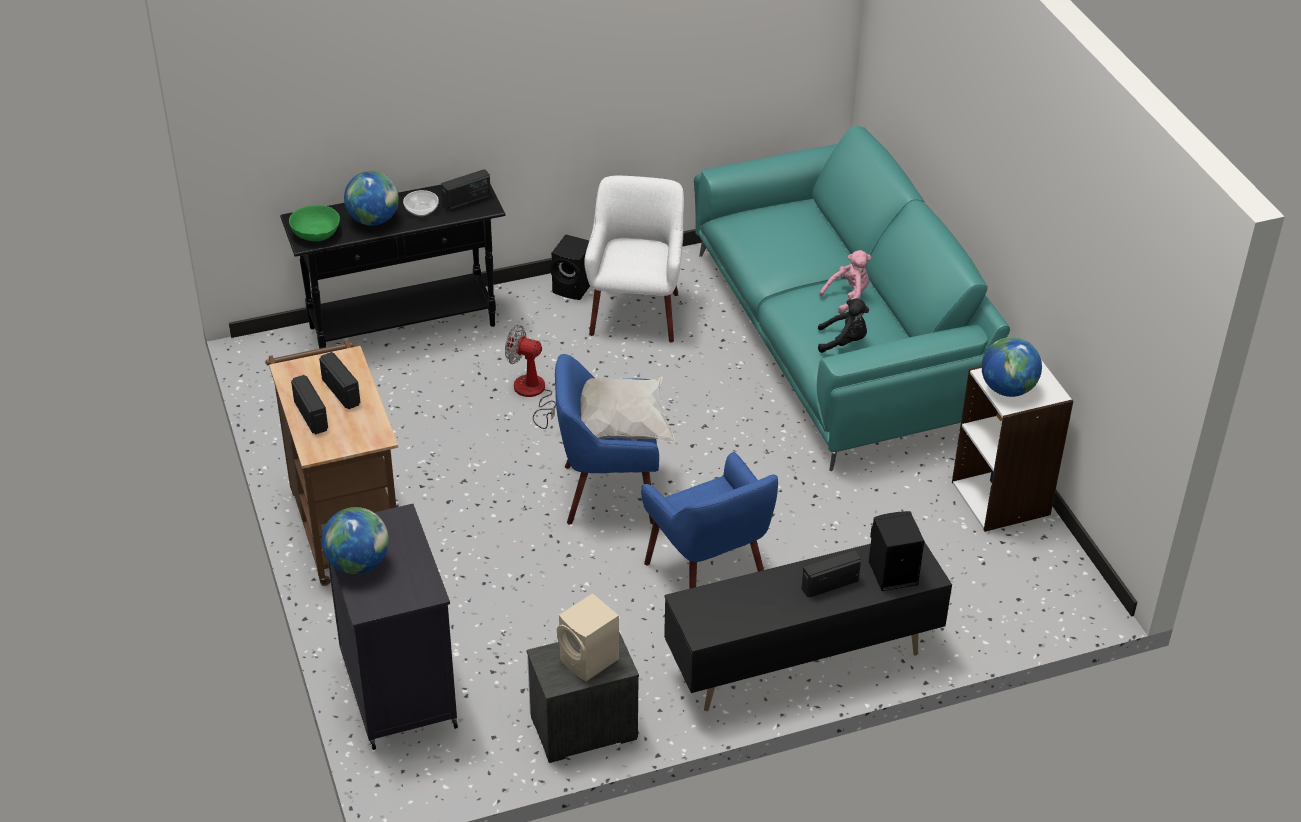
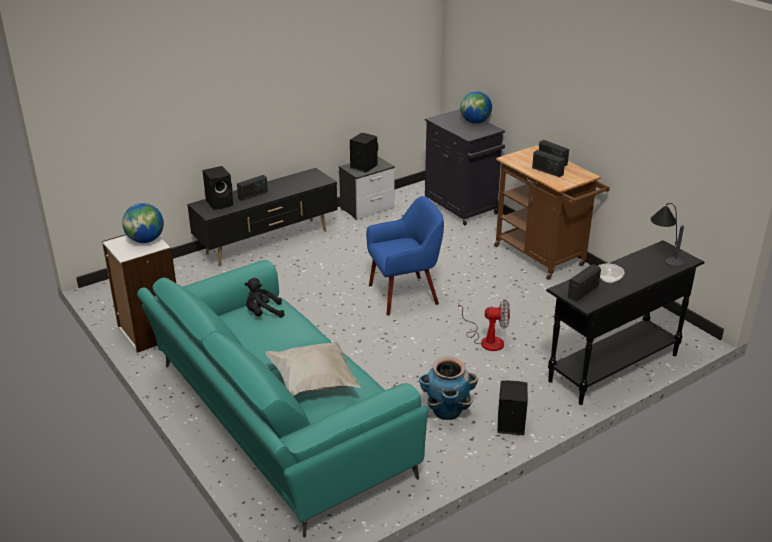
camera: 165 degrees right, 10 degrees down
green bowl [289,205,340,241] -> table lamp [651,203,685,267]
globe [344,171,399,226] -> none
beige speaker [557,593,619,681] -> black speaker [350,133,378,173]
white pillow [580,377,675,442] -> white pillow moved to [266,340,361,396]
white armchair [584,176,684,343] -> planter [419,357,478,420]
blue armchair [641,452,778,589] -> none
pink plush toy [819,250,871,314] -> none

